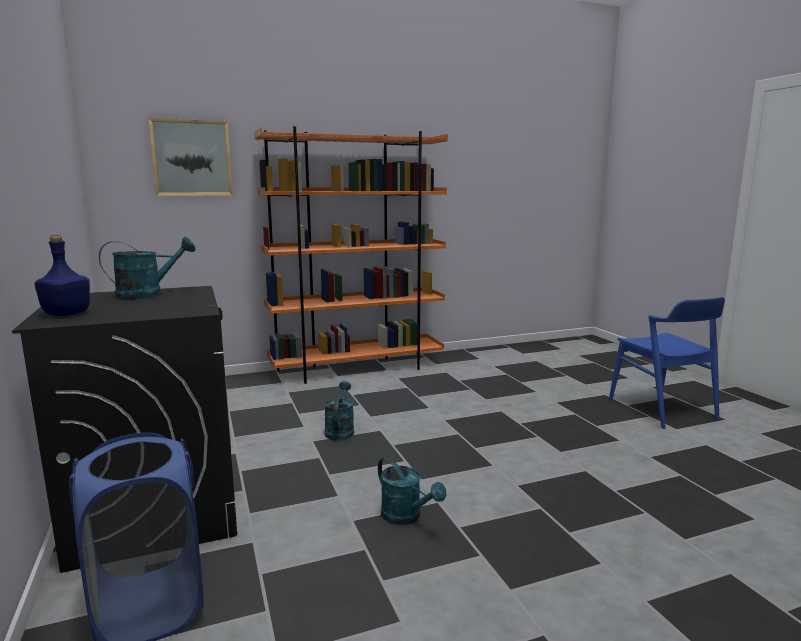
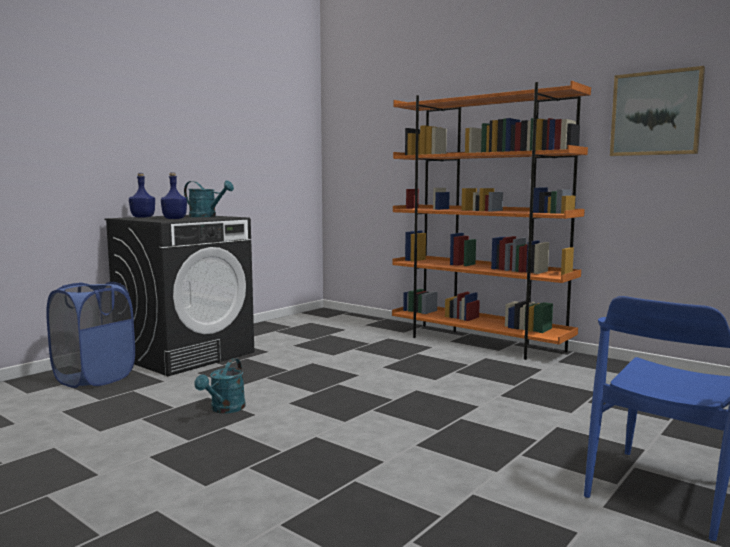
camera: 60 degrees right, 5 degrees down
picture [149,118,233,196] -> picture moved to [610,66,705,156]
turquoise watering can [324,381,354,441] -> none
none -> blue bottle [161,172,187,219]

